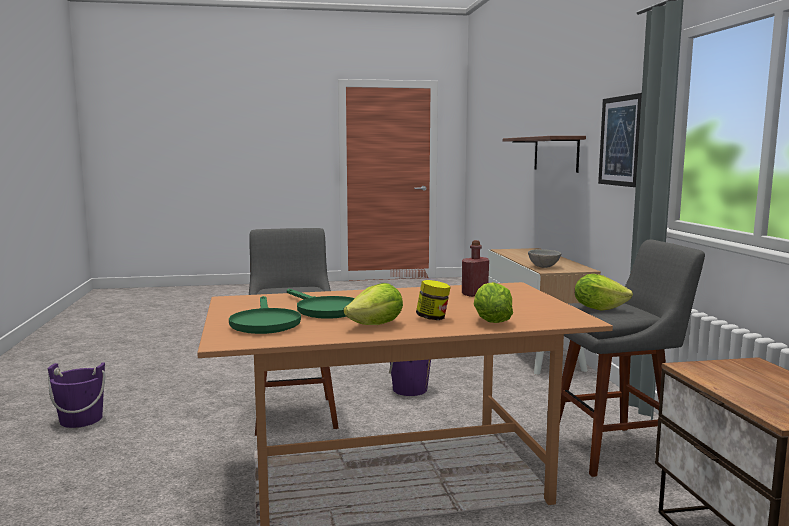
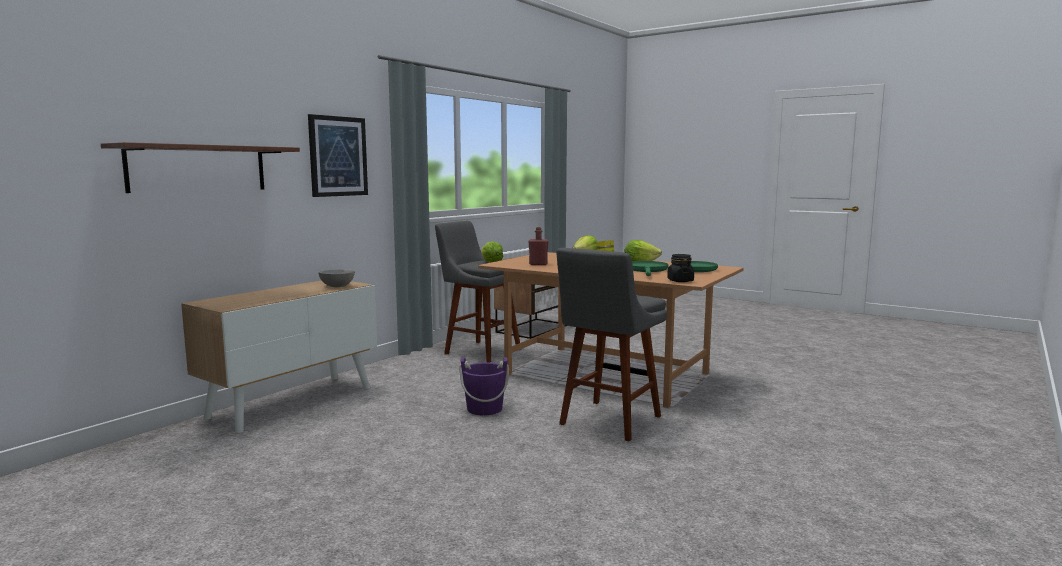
camera: 135 degrees left, 0 degrees up
purple bucket [48,362,106,428] -> none
none -> black jar [667,254,694,282]

